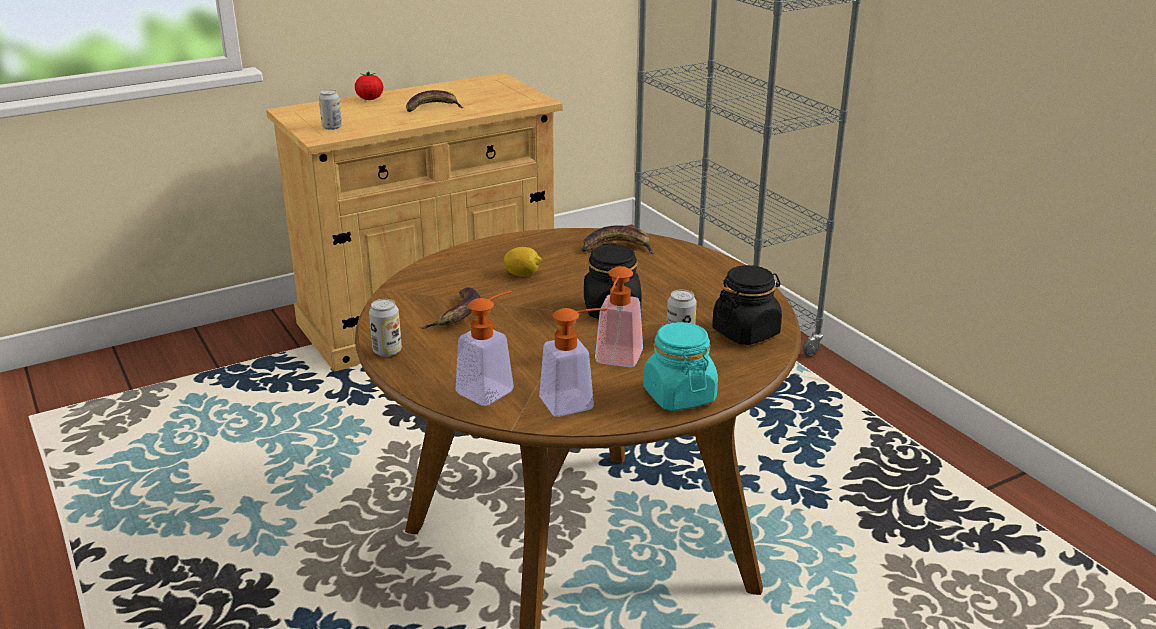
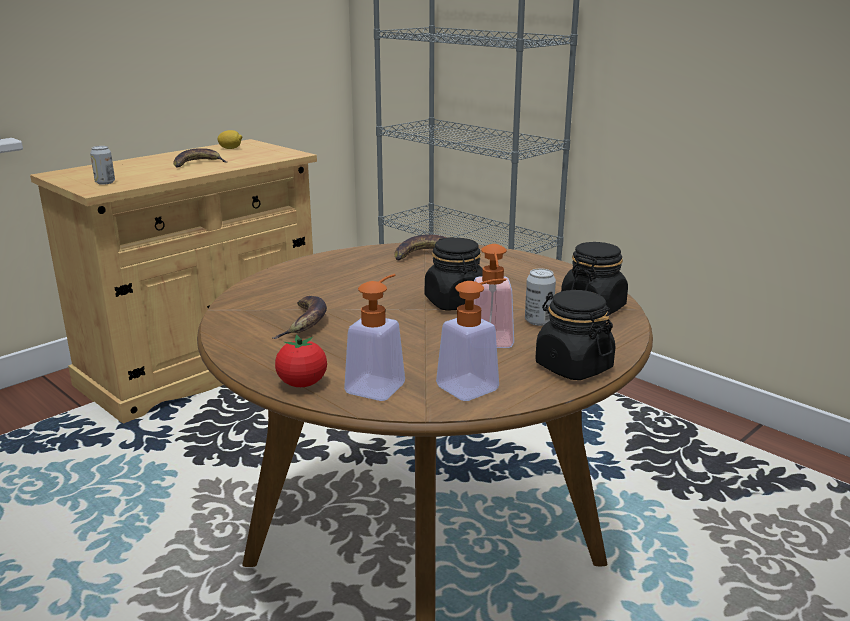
camera: 15 degrees left, 5 degrees down
tomato [355,71,383,100] -> tomato moved to [275,334,327,387]
can [369,299,402,357] -> none
lemon [504,247,542,276] -> lemon moved to [218,130,242,149]
turquoise jar [643,322,718,411] -> black jar [535,290,615,380]

